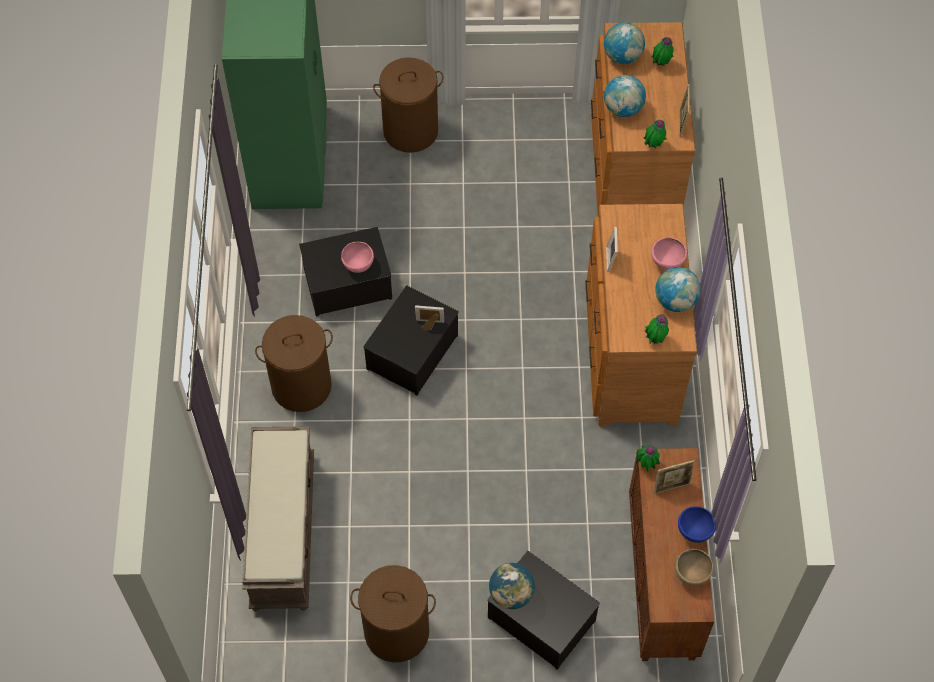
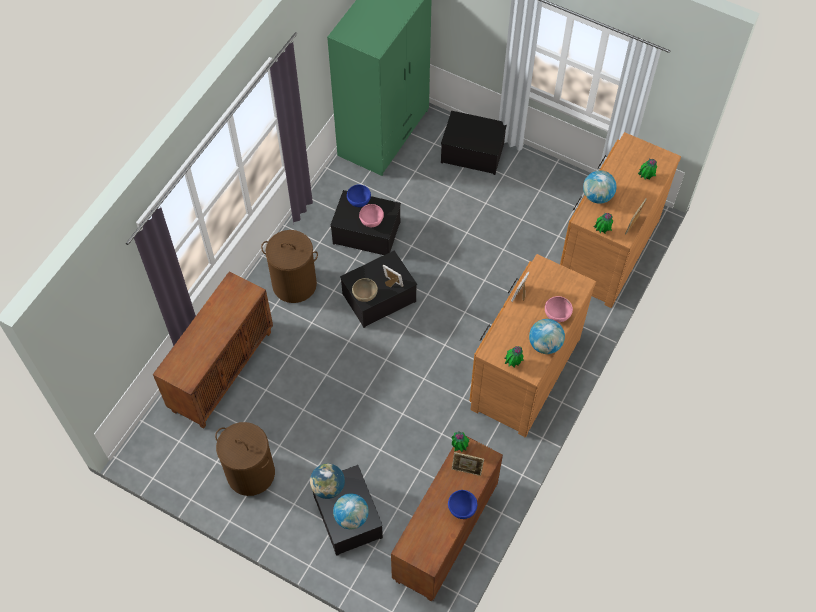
camera: 30 degrees right, 0 degrees up
brown bench [242,426,314,611] -> brown cabinet [153,272,273,429]
brown laundry basket [373,57,443,153] -> storage box [441,111,507,175]
globe [604,22,645,64] -> globe moved to [333,494,369,529]
brown bowl [675,549,713,586] -> brown bowl moved to [352,278,378,302]
none -> blue bowl [347,184,371,207]

